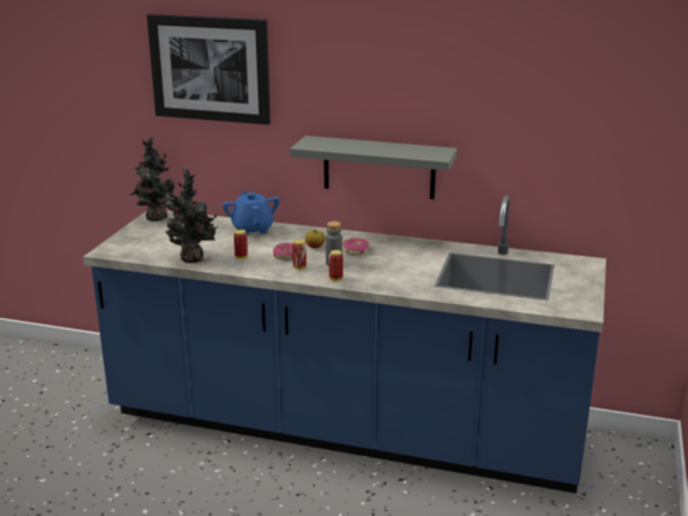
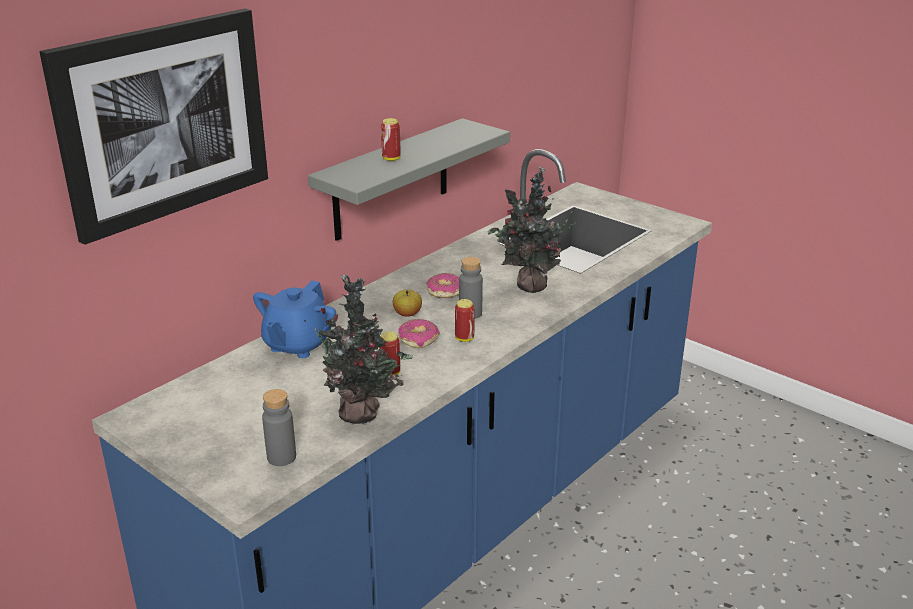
camera: 65 degrees left, 5 degrees up
potted plant [130,137,175,221] -> potted plant moved to [487,166,576,293]
blue teapot [222,191,280,236] -> blue teapot turned 75 degrees counterclockwise [253,280,336,358]
can [329,250,343,281] -> can moved to [381,118,401,161]
none -> grey bottle [262,389,296,466]

